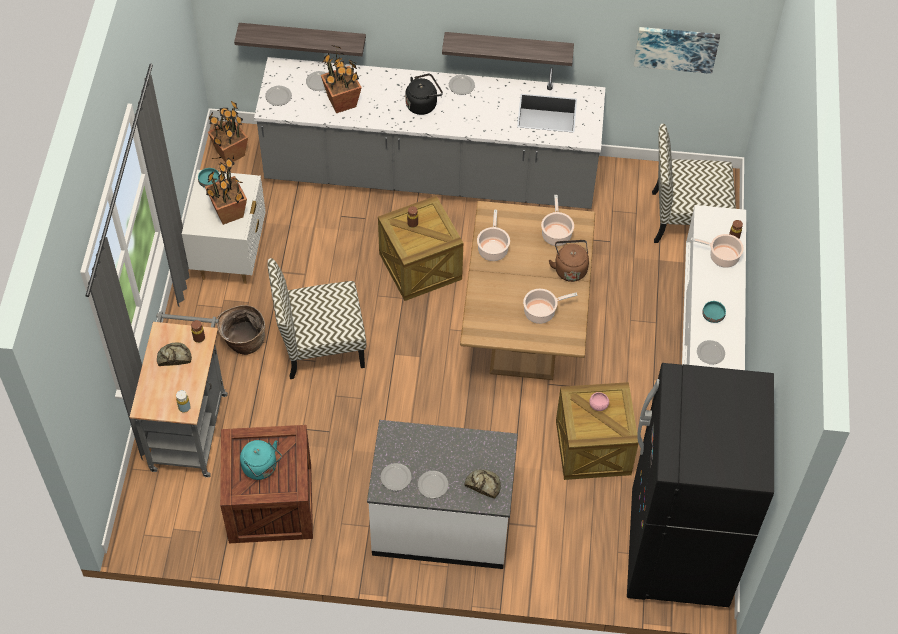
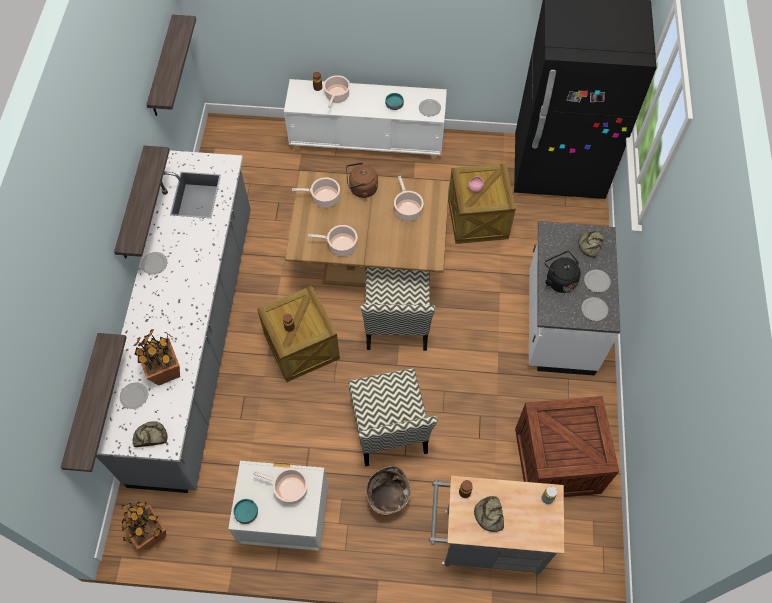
camera: 90 degrees left, 5 degrees up
potted plant [205,157,247,225] -> cooking pot [253,468,308,504]
turquoise kettle [240,440,282,480] -> none
plate [265,86,292,106] -> bread [133,421,168,447]
black kettle [405,73,443,115] -> black kettle moved to [544,251,581,293]
picture [634,27,720,74] -> shelf [146,15,196,116]
chair [652,124,736,243] -> chair moved to [360,267,435,351]

